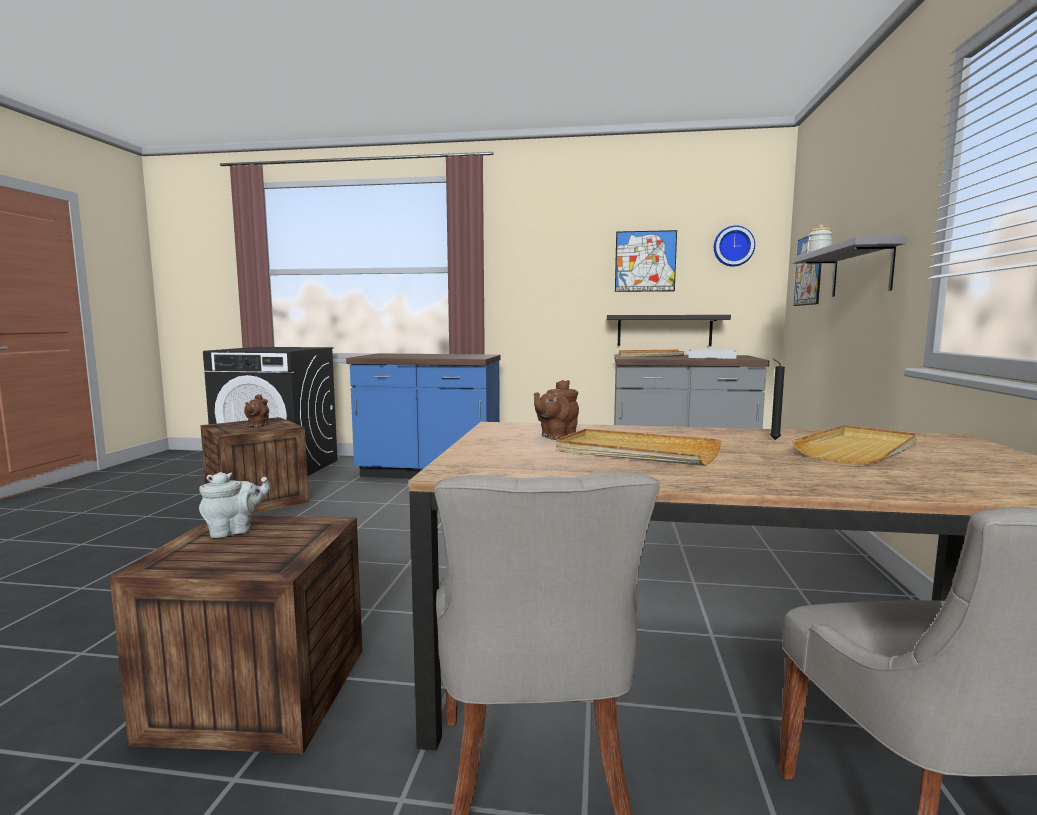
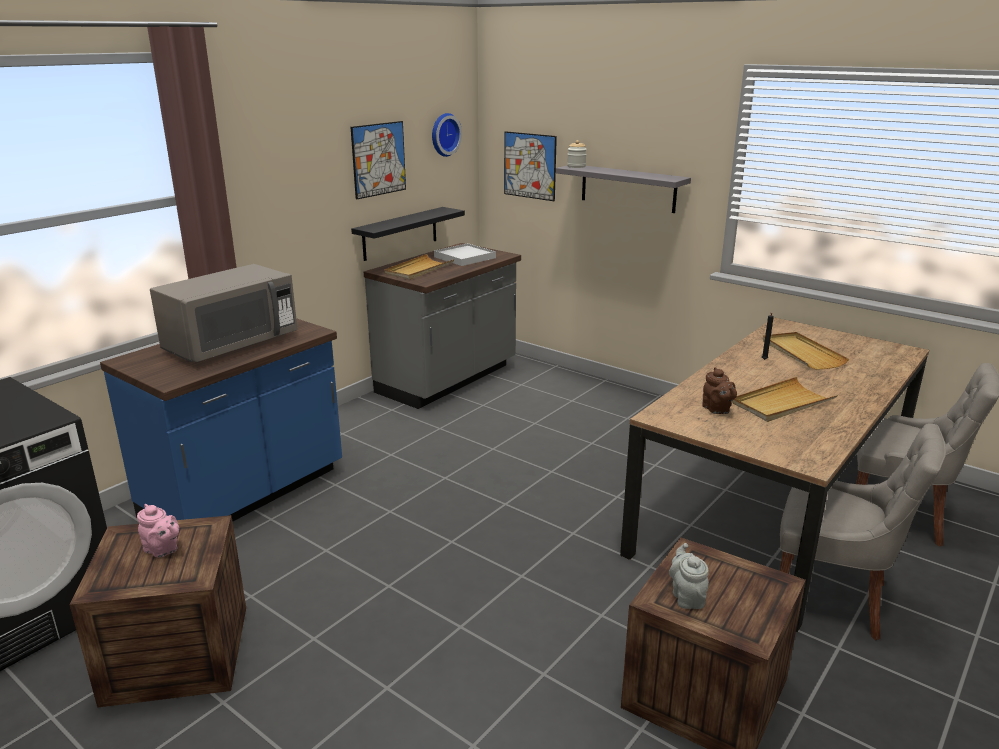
camera: 60 degrees left, 15 degrees up
brown teapot [244,394,269,427] -> pink teapot [137,504,179,558]
none -> grey microwave [150,264,297,362]

